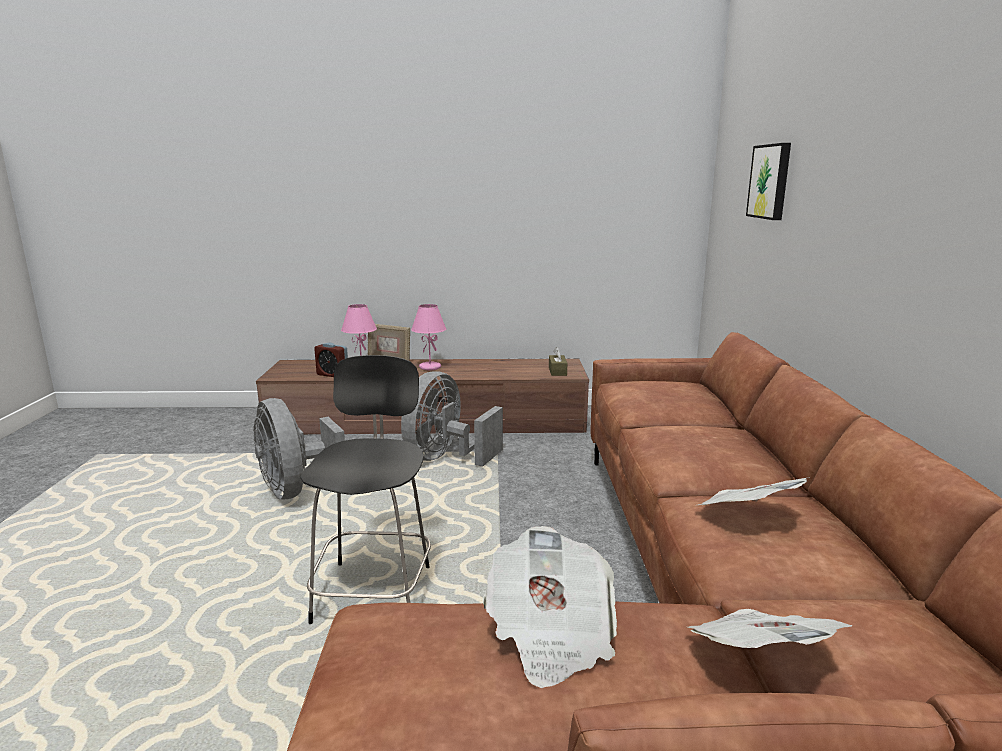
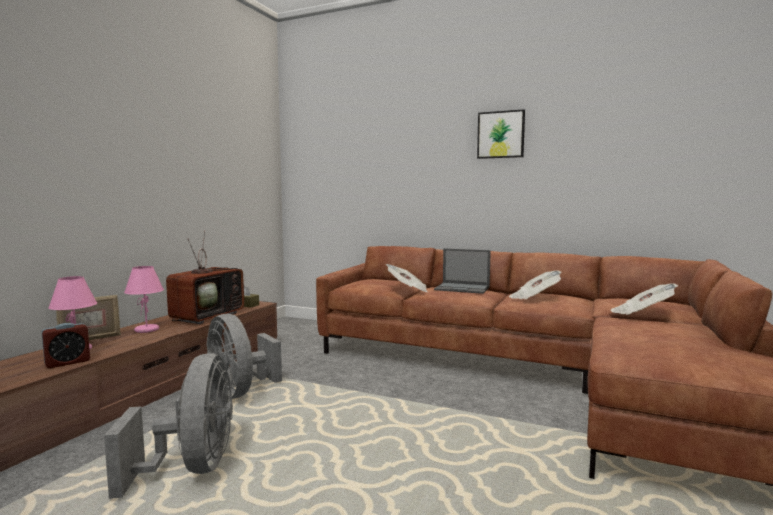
camera: 65 degrees left, 10 degrees down
grey fan [253,398,345,499] -> grey fan turned 90 degrees counterclockwise [104,353,233,499]
black stool [300,355,431,624] -> none
newspaper [482,526,617,688] -> newspaper moved to [386,264,427,292]
picture [746,143,791,220] -> picture moved to [477,109,525,159]
none -> television [166,230,244,324]
none -> laptop [434,249,491,294]

